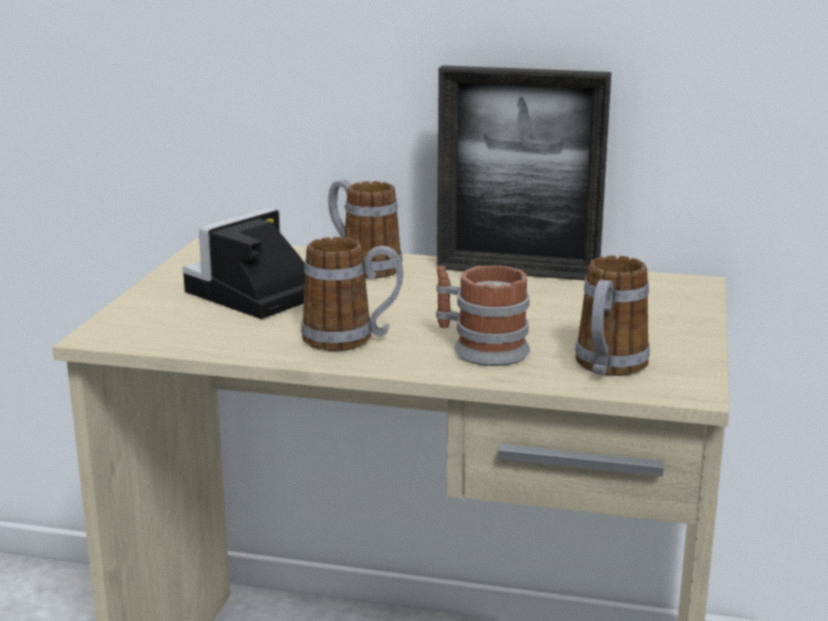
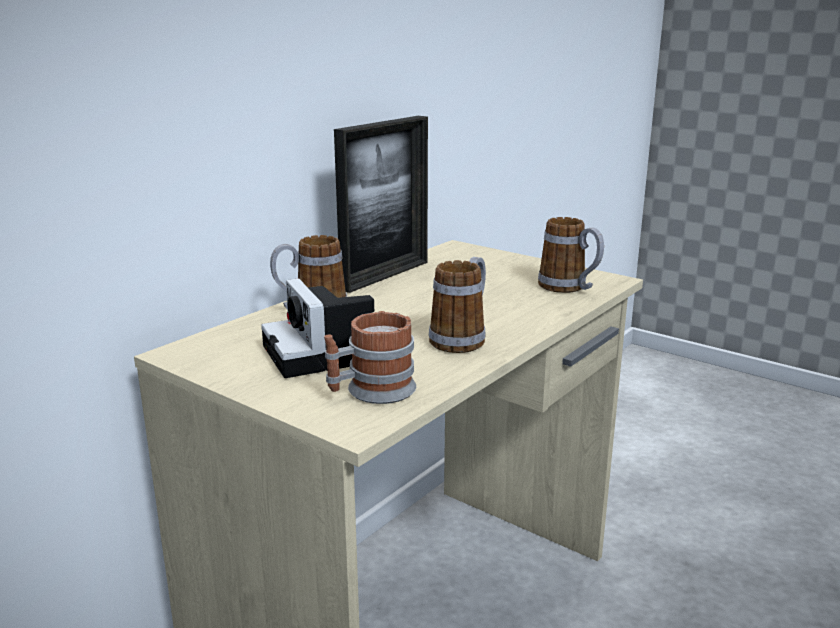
camera: 65 degrees left, 0 degrees up
mug [436,265,530,366] -> mug moved to [324,311,416,404]

